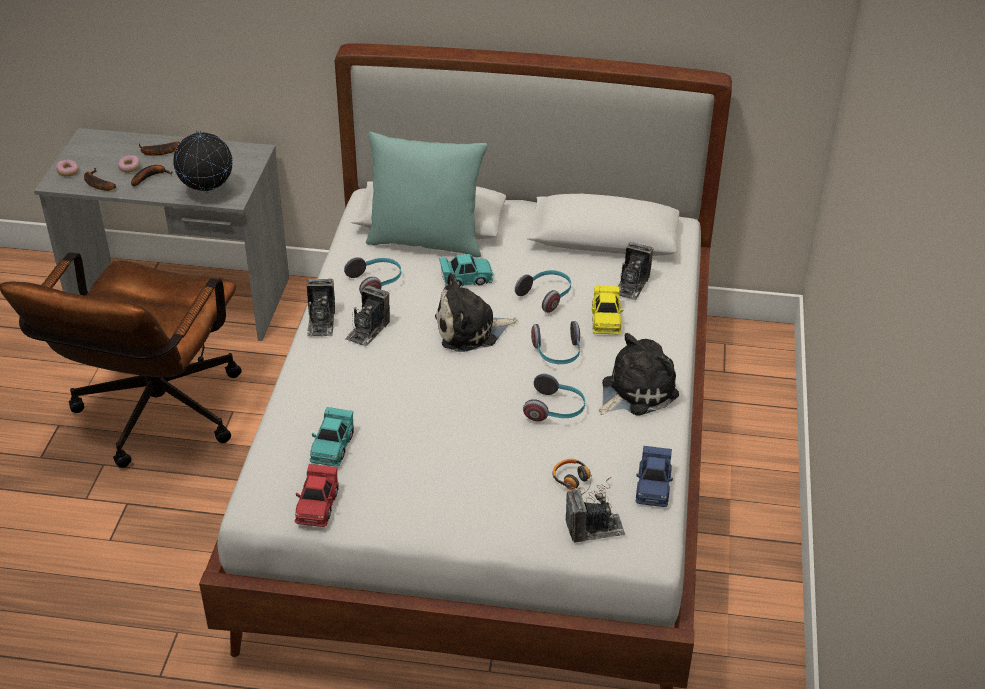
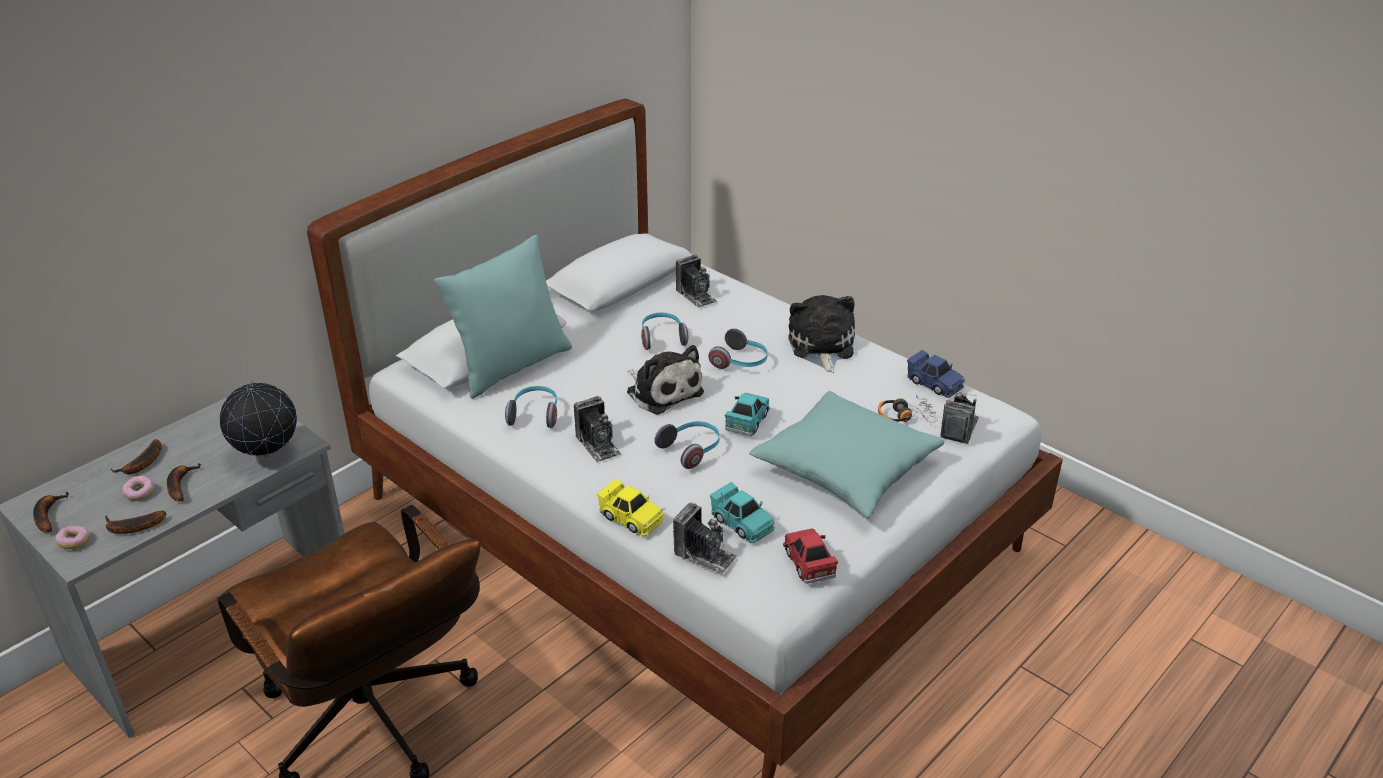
camera: 55 degrees left, 5 degrees down
red toy car [295,464,339,527] -> red toy car turned 150 degrees counterclockwise [783,529,838,584]
camera [307,279,335,337] -> camera moved to [673,502,737,574]
plush toy [435,273,517,352] -> plush toy turned 60 degrees counterclockwise [627,345,704,415]
turquoise toy car [439,254,493,287] -> turquoise toy car moved to [725,393,770,436]
headphones [523,374,585,422] -> headphones moved to [654,421,720,469]
yellow toy car [592,286,624,334] -> yellow toy car moved to [597,479,664,536]
none -> banana [33,492,69,532]
none -> turquoise pillow [749,391,945,518]

